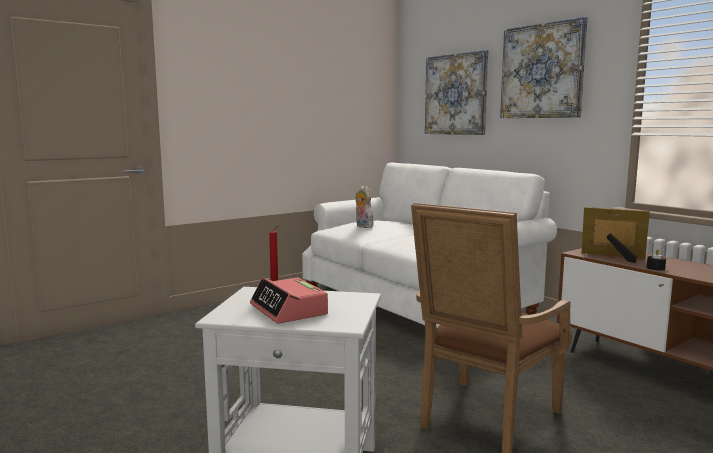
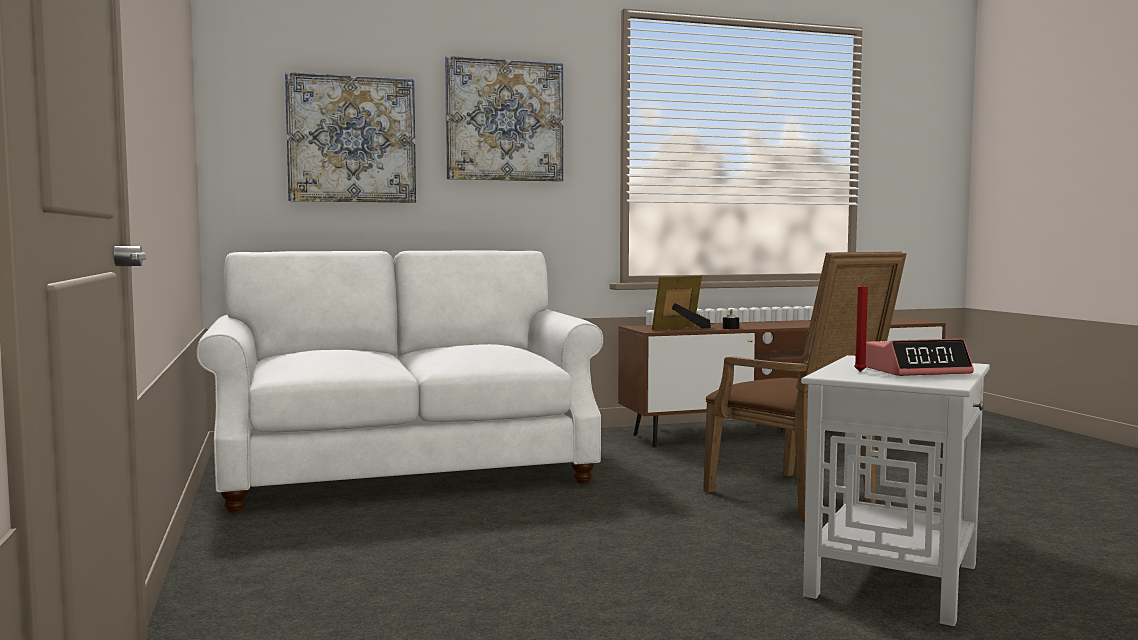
camera: 70 degrees left, 5 degrees down
plush toy [356,186,374,228] -> none

